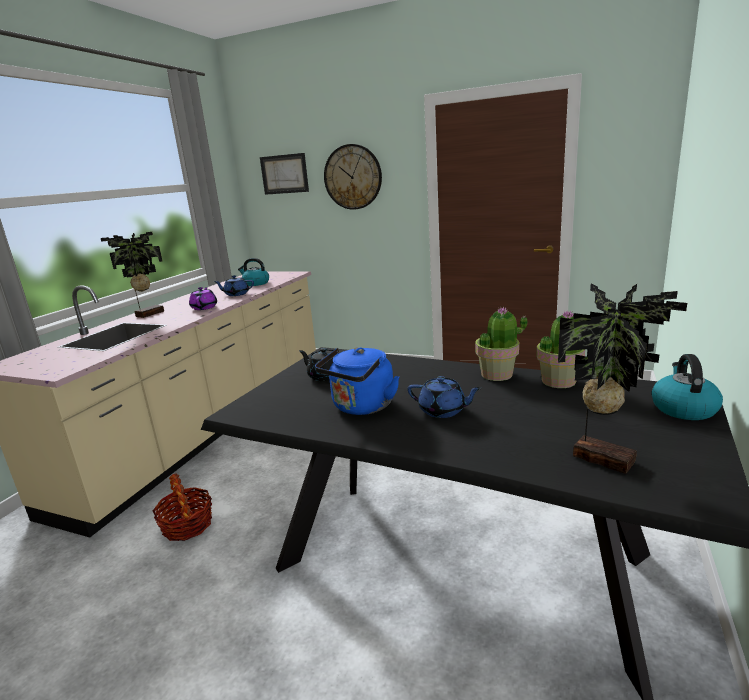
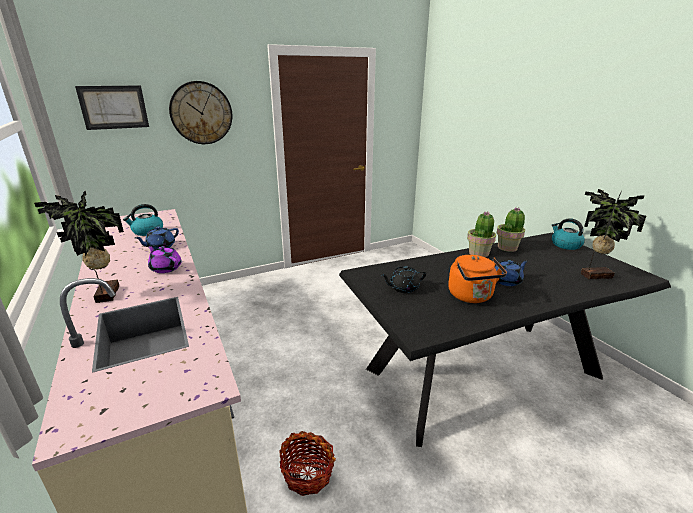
camera: 50 degrees left, 5 degrees up
blue kettle [315,347,399,415] -> orange kettle [448,255,507,303]

